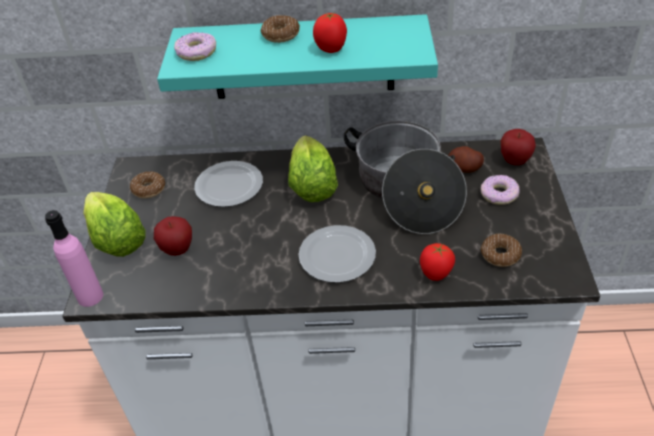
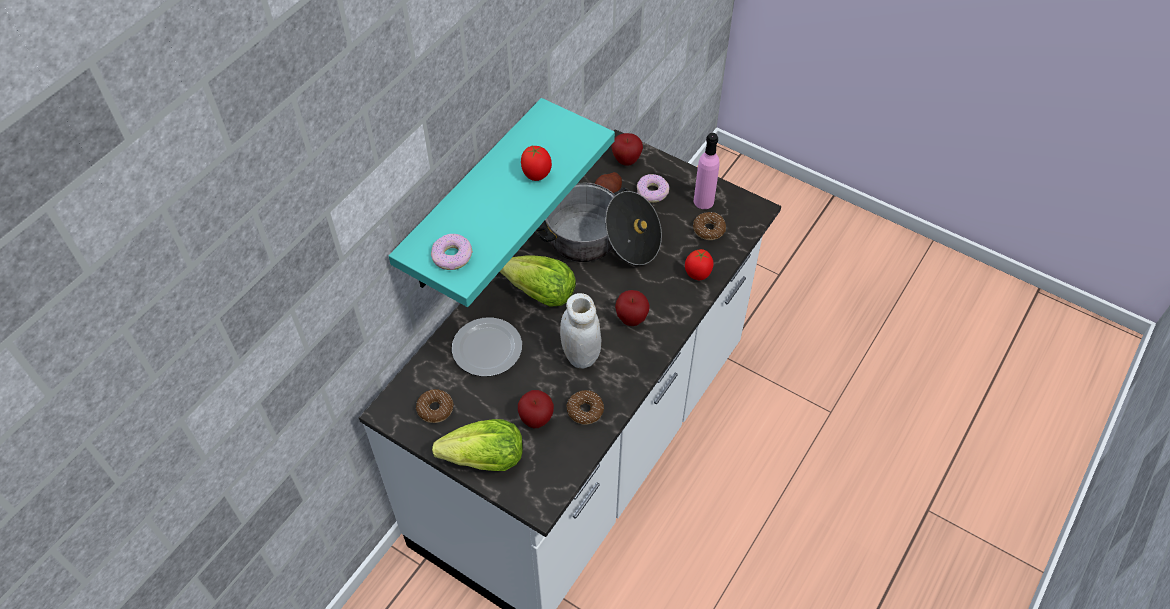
camera: 60 degrees left, 10 degrees up
pink bottle [45,210,103,307] -> pink bottle moved to [694,133,719,209]
donut [261,15,300,43] -> donut moved to [566,390,604,425]
plate [298,225,376,283] -> apple [615,290,650,326]
none -> white jar [560,293,601,368]

